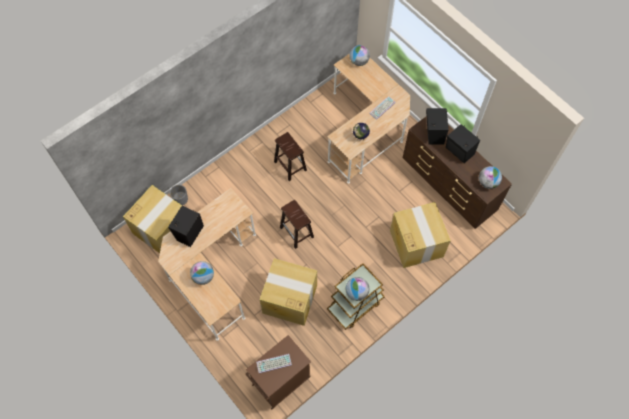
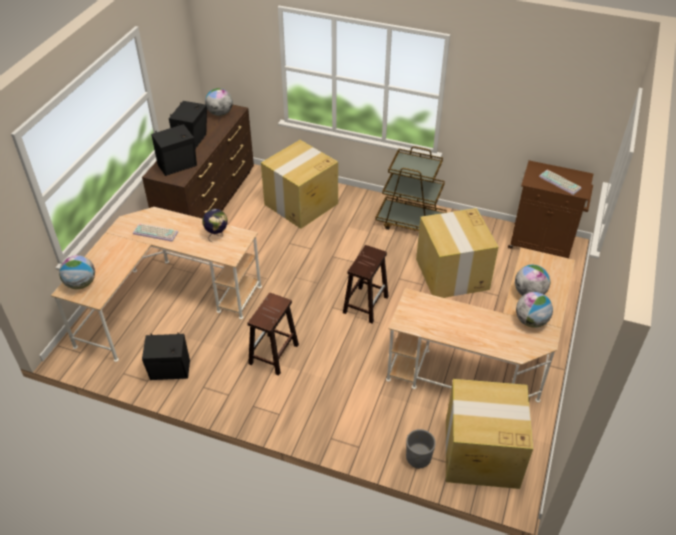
camera: 120 degrees left, 20 degrees down
black speaker [168,206,204,247] -> black speaker moved to [142,333,190,380]
globe [346,277,369,301] -> globe moved to [516,292,553,328]

